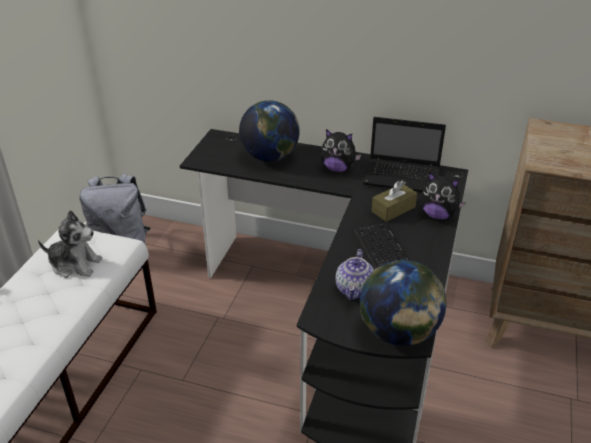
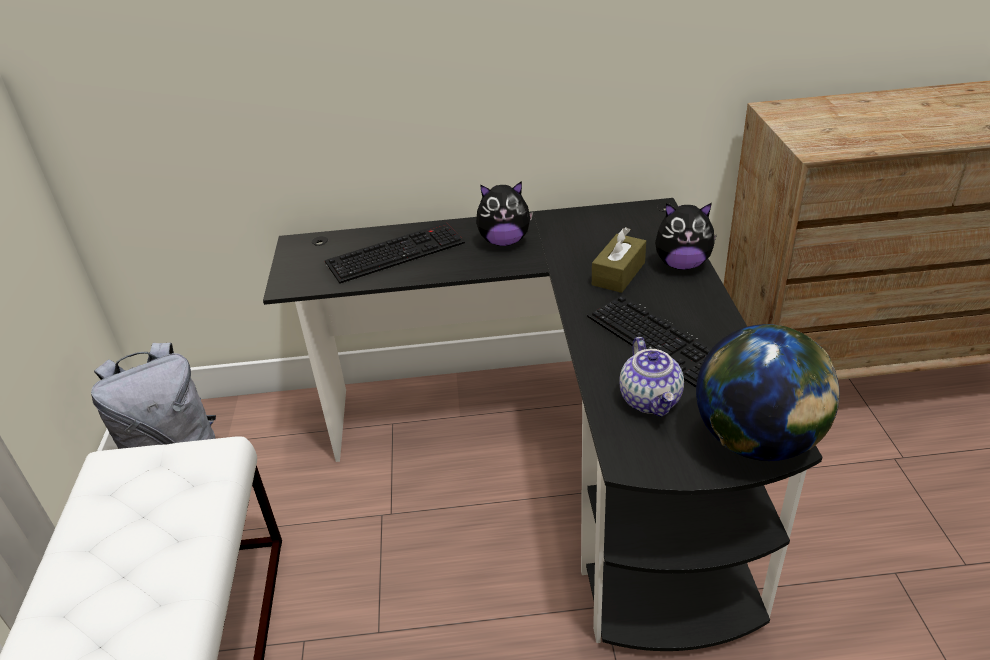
camera: 20 degrees left, 0 degrees up
plush toy [38,210,102,278] -> none
globe [239,100,300,162] -> keyboard [325,222,465,284]
laptop [363,117,446,192] -> none

